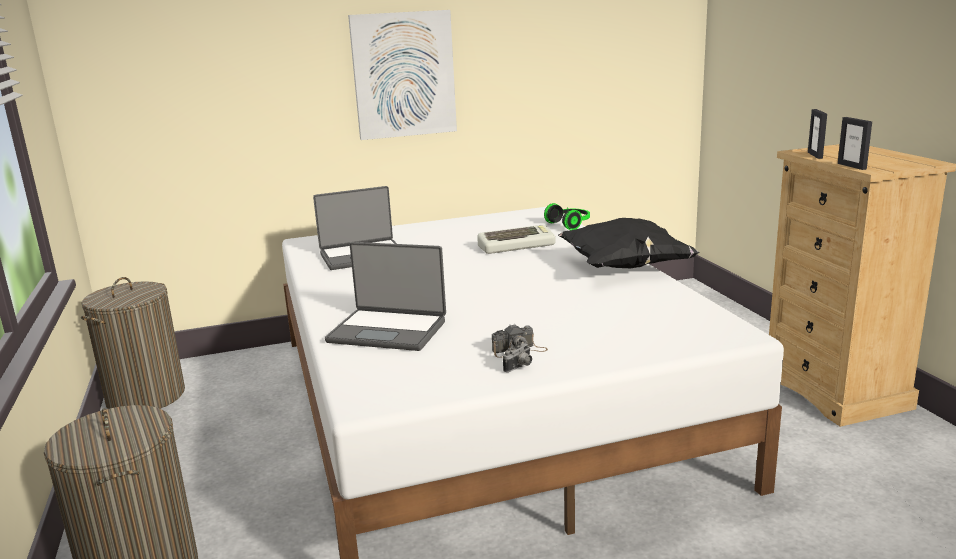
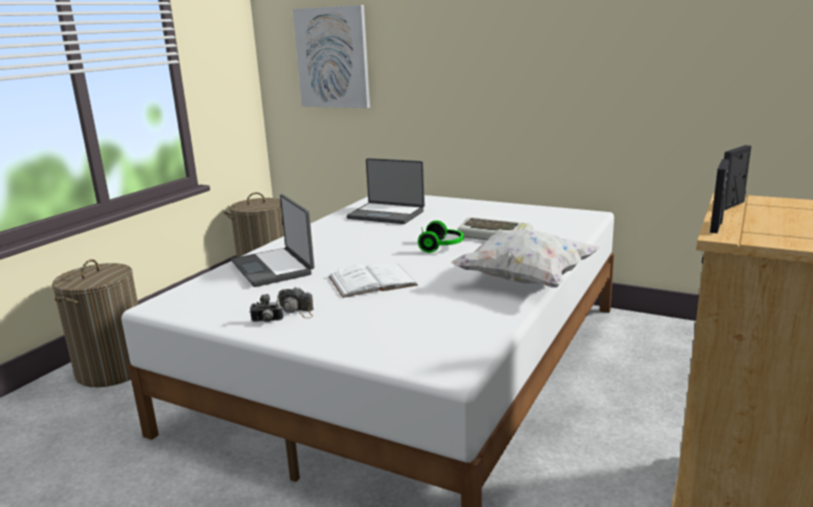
camera: 45 degrees right, 0 degrees up
picture [348,10,457,140] -> picture moved to [293,5,370,108]
headphones [544,203,590,230] -> headphones moved to [418,220,464,253]
black pillow [558,218,700,268] -> white pillow [451,229,600,288]
none -> white book [329,264,418,298]

